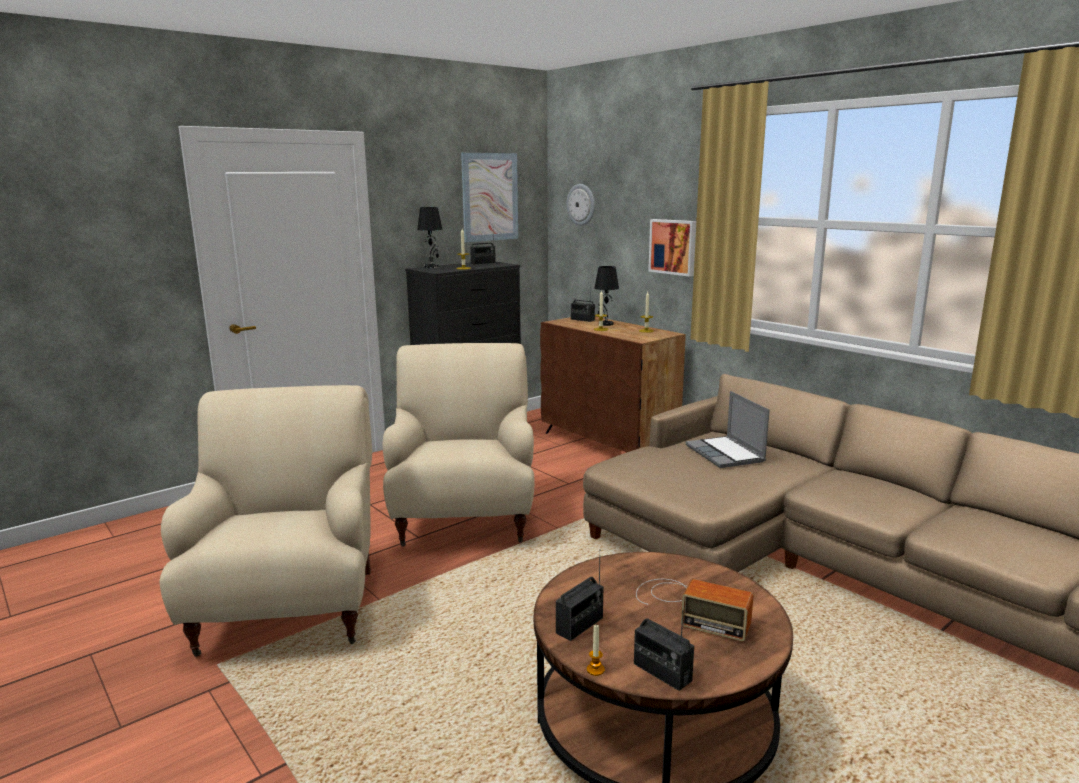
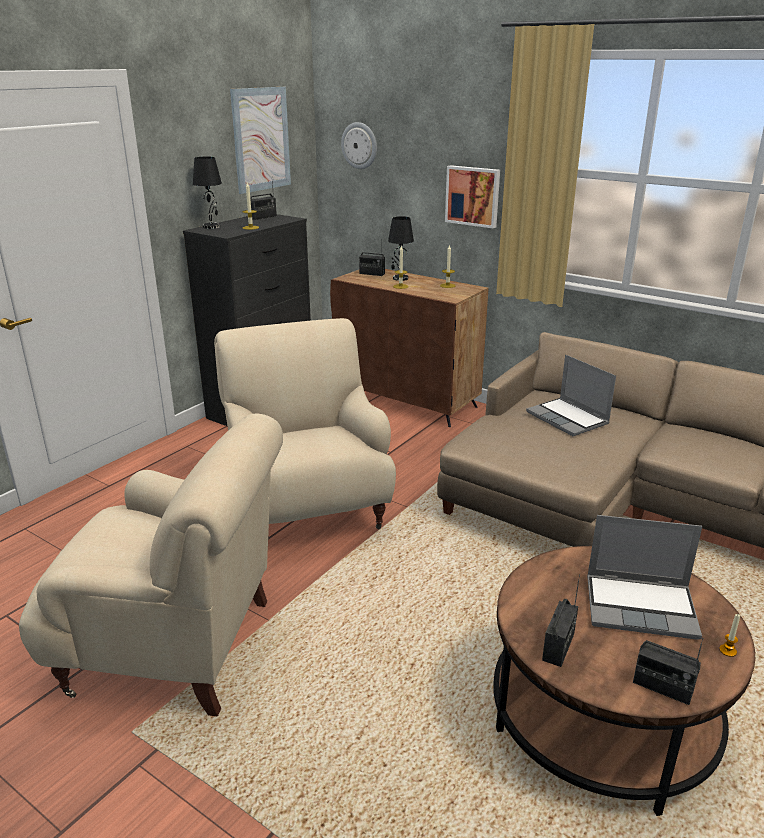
camera: 15 degrees left, 10 degrees up
beige armchair [159,385,372,657] -> beige armchair turned 120 degrees clockwise [19,414,283,716]
candle [587,625,605,676] -> candle moved to [719,614,740,657]
radio [636,579,753,642] -> laptop [587,515,702,639]

